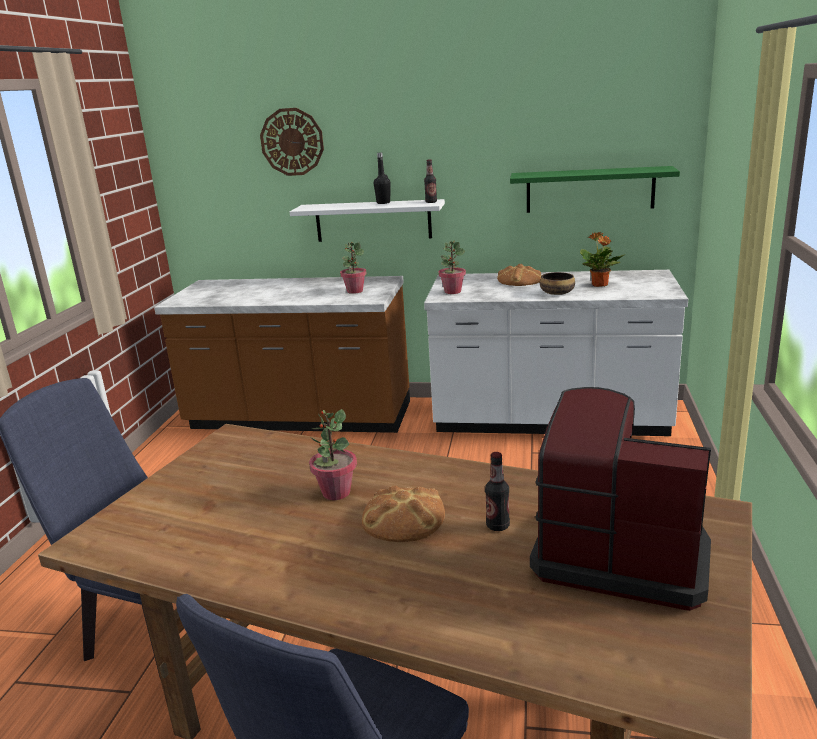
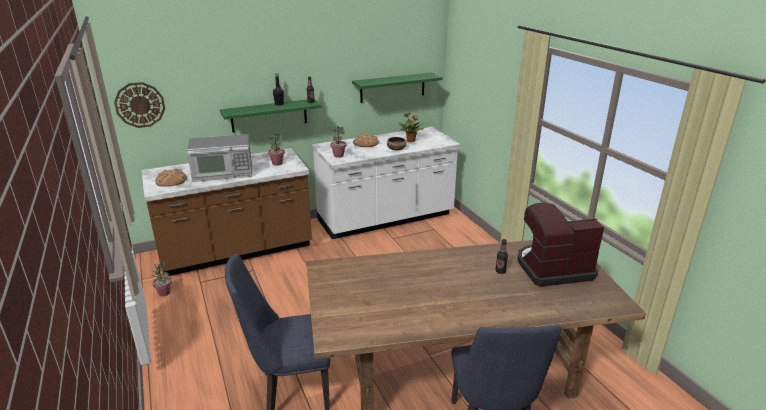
camera: 35 degrees left, 5 degrees up
wall clock [260,108,324,176] -> wall clock moved to [114,82,165,128]
white shelf [290,199,445,242] -> green shelf [220,100,322,133]
potted plant [309,409,357,500] -> potted plant moved to [151,262,172,296]
bread [362,486,445,542] -> bread moved to [155,169,187,187]
none -> microwave [187,134,252,182]

